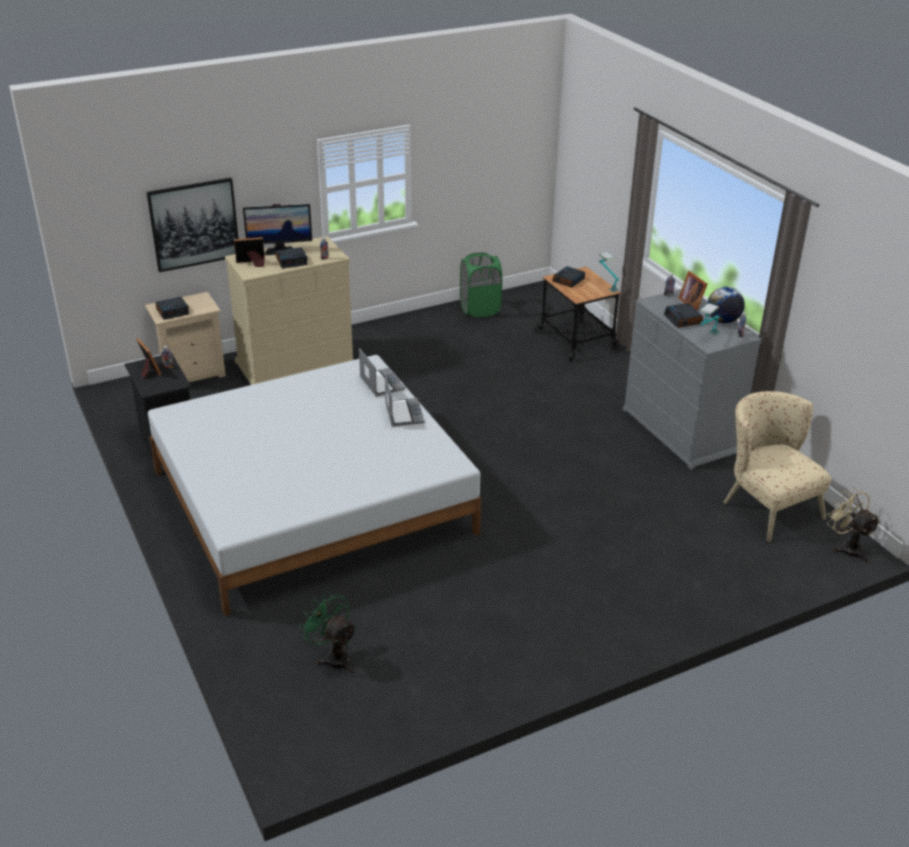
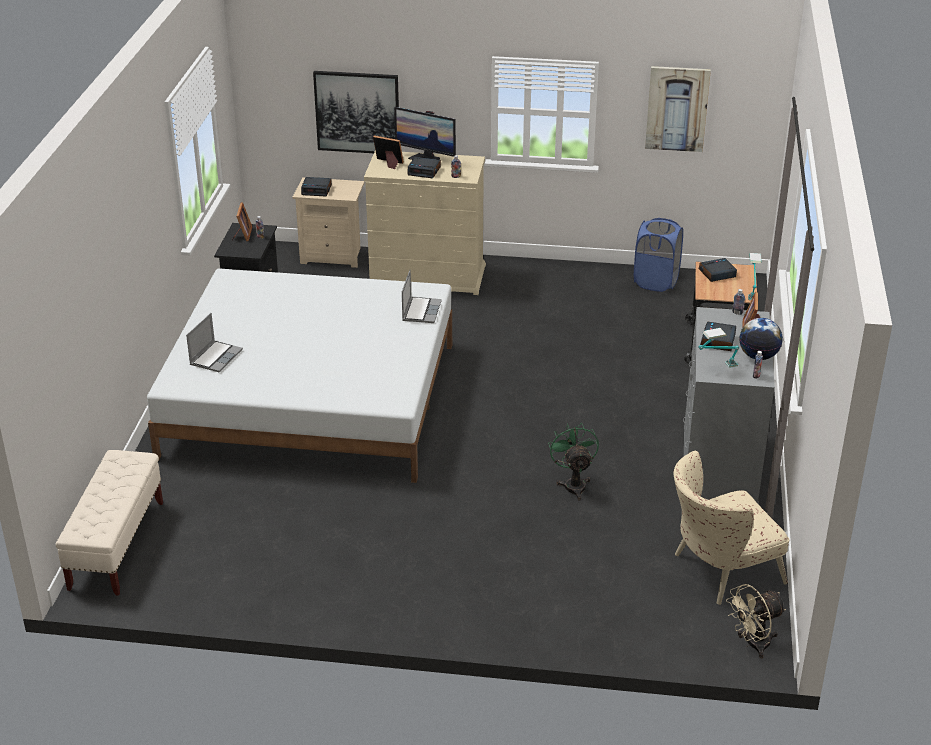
camera: 35 degrees right, 0 degrees up
green fan [299,591,357,673] -> green fan moved to [548,423,599,501]
laptop [385,374,424,426] -> laptop moved to [186,313,243,372]
green laundry basket [460,252,502,318] -> blue laundry basket [634,218,683,292]
beige armchair [724,391,831,542] -> beige armchair turned 120 degrees counterclockwise [673,451,790,605]
beige fan [827,487,880,562] -> beige fan turned 120 degrees counterclockwise [726,584,786,658]
none -> beige bench [55,450,163,596]
none -> picture [645,66,711,152]

